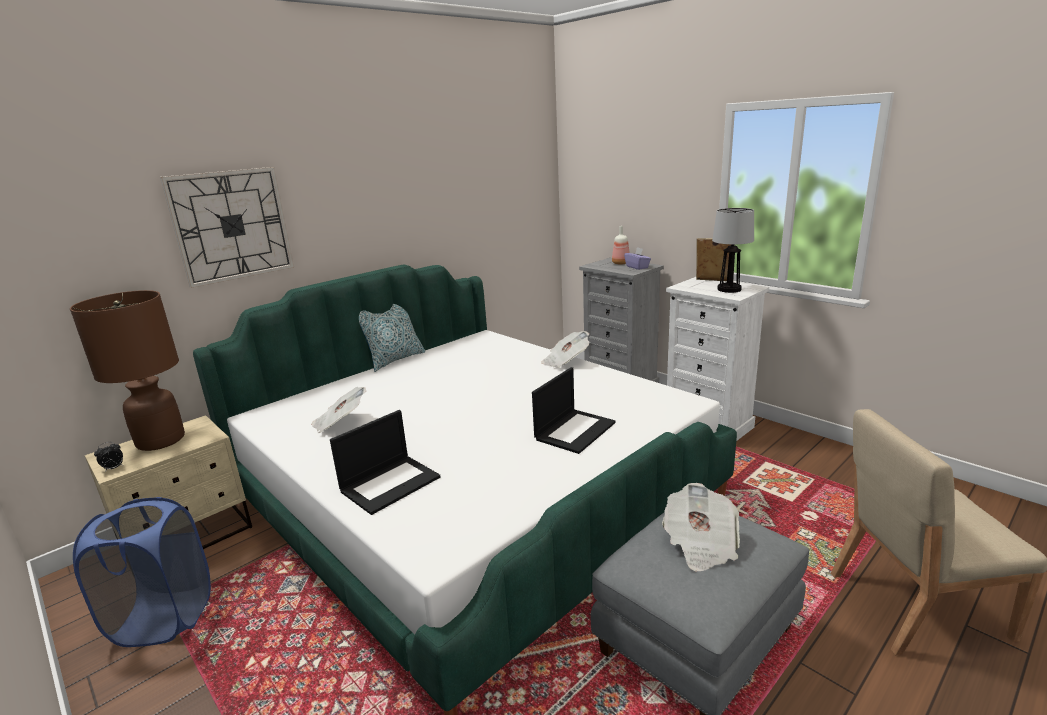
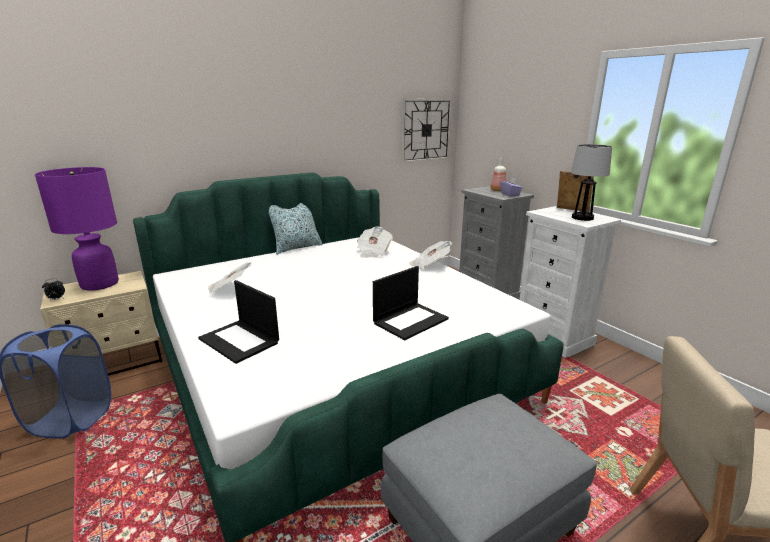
camera: 10 degrees right, 0 degrees up
brown table lamp [70,290,185,451] -> purple table lamp [35,167,119,291]
wall clock [160,167,294,288] -> wall clock moved to [401,99,452,163]
laptop [330,410,441,515] -> laptop turned 75 degrees clockwise [198,280,279,364]
newspaper [662,483,740,572] -> newspaper moved to [357,227,393,258]

